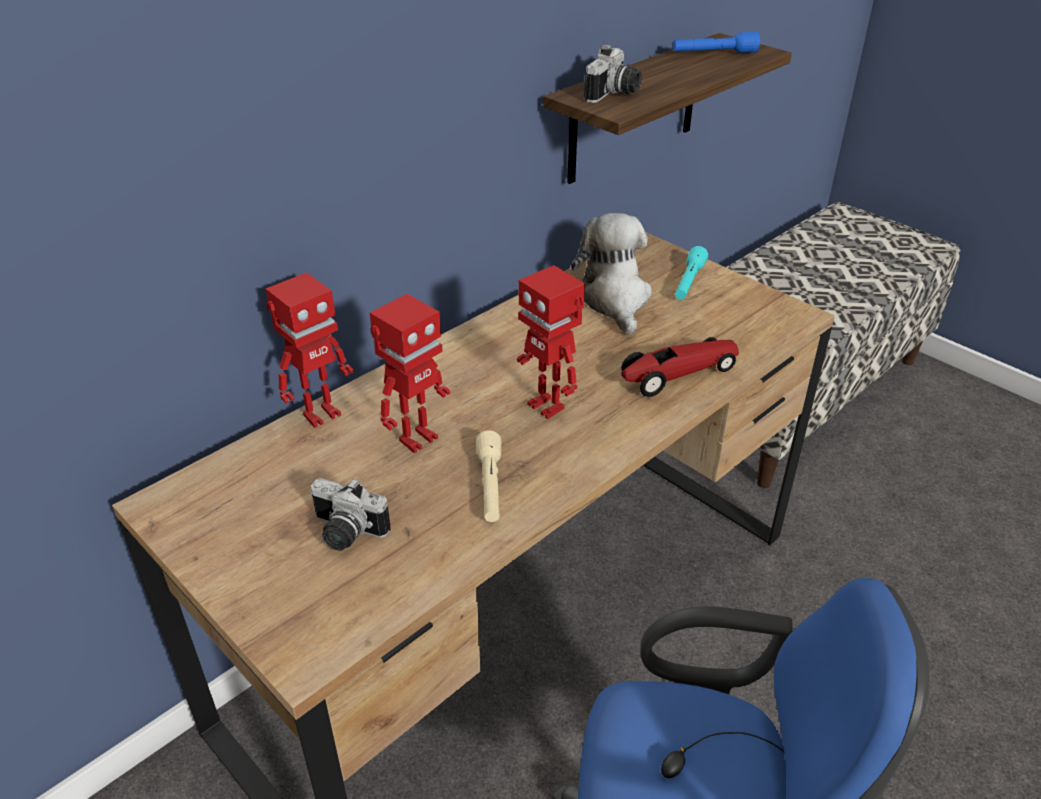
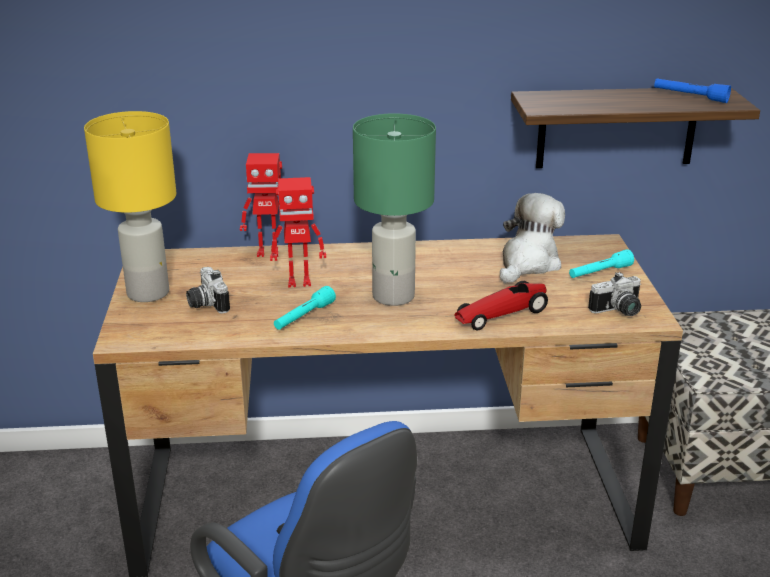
camera: 40 degrees right, 10 degrees down
beige flashlight [476,430,501,522] -> turquoise flashlight [274,286,336,330]
toy robot [517,265,585,419] -> green table lamp [353,113,436,306]
camera [584,45,642,103] -> camera moved to [588,272,641,316]
toy car [621,337,739,397] -> toy car turned 135 degrees clockwise [455,281,548,330]
none -> yellow table lamp [84,111,176,302]

